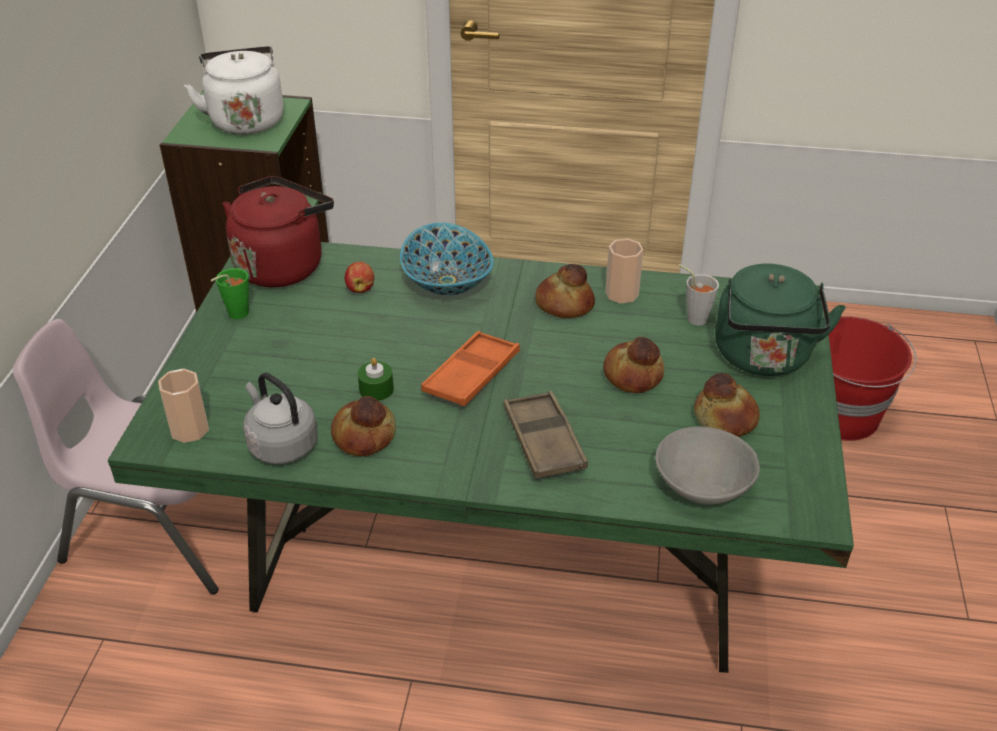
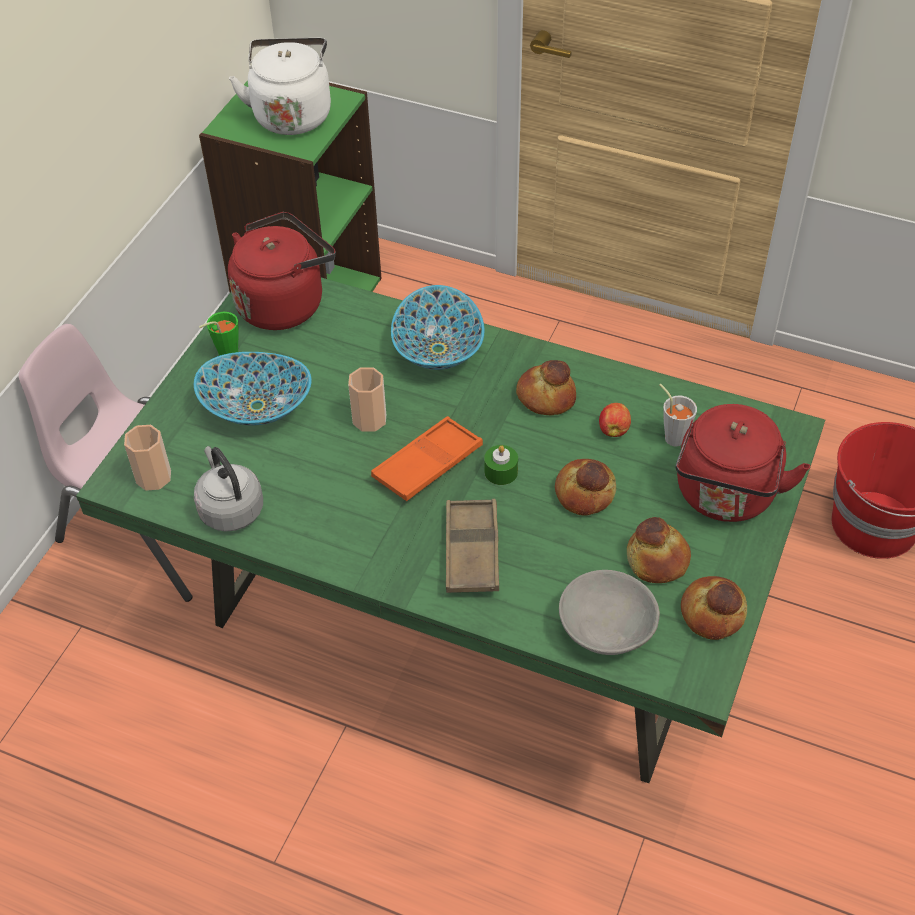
camera: 15 degrees right, 10 degrees up
bread [331,396,396,456] -> bread moved to [681,576,747,640]
apple [344,262,374,293] -> apple moved to [599,403,631,437]
green candle [358,358,394,401] -> green candle moved to [484,445,518,485]
cup [605,239,644,304] -> cup moved to [348,368,386,432]
green kettle [715,263,846,376] -> red kettle [675,404,810,522]
none -> bowl [194,352,312,425]

